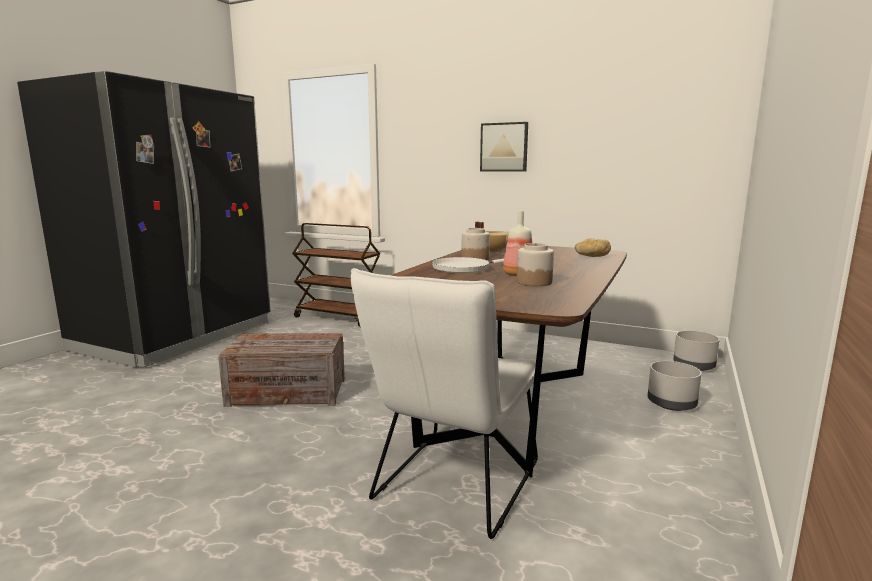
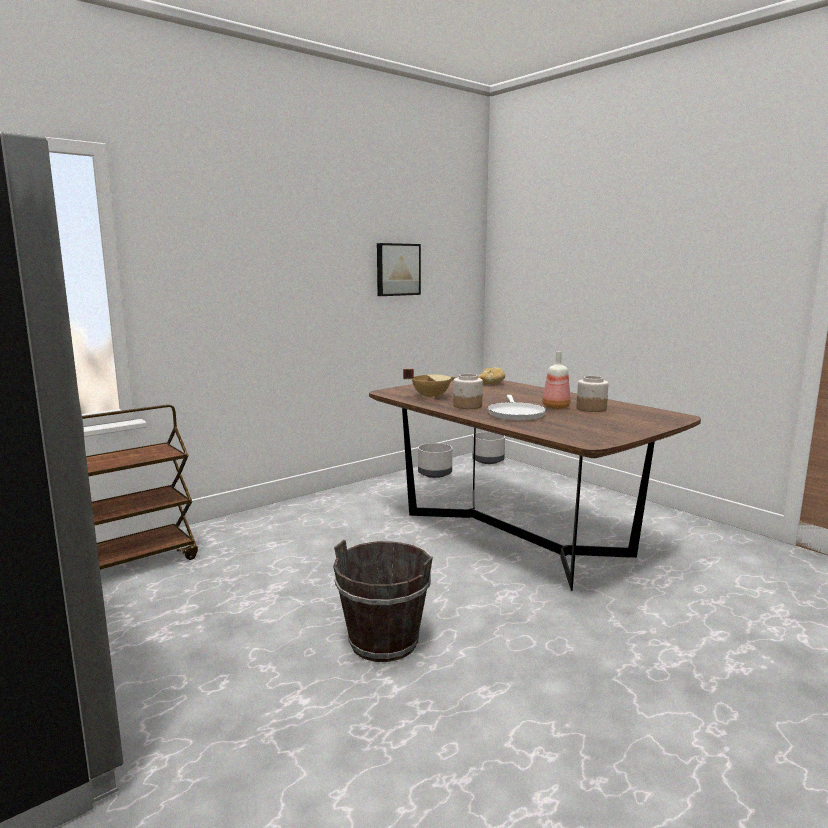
camera: 65 degrees left, 0 degrees up
crate [218,333,345,407] -> brown bucket [333,540,433,662]
white chair [351,268,538,539] -> none
picture [480,122,528,172] -> picture moved to [377,243,421,296]
grey planter [648,361,702,411] -> grey planter moved to [418,443,452,478]

